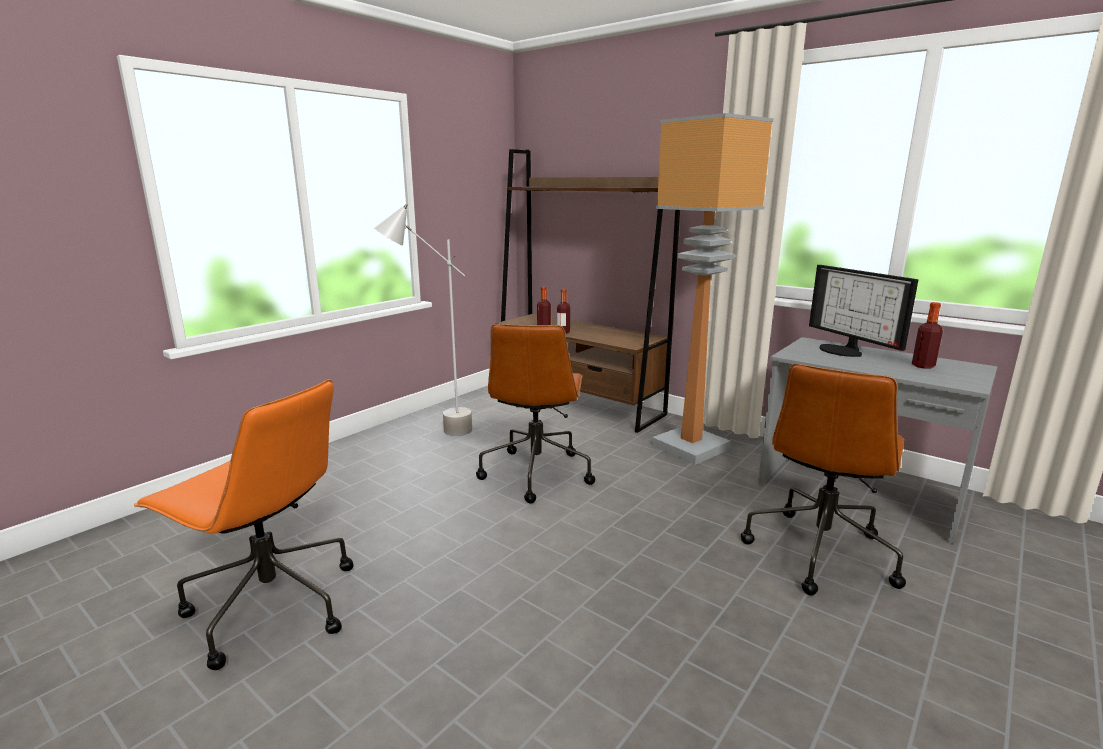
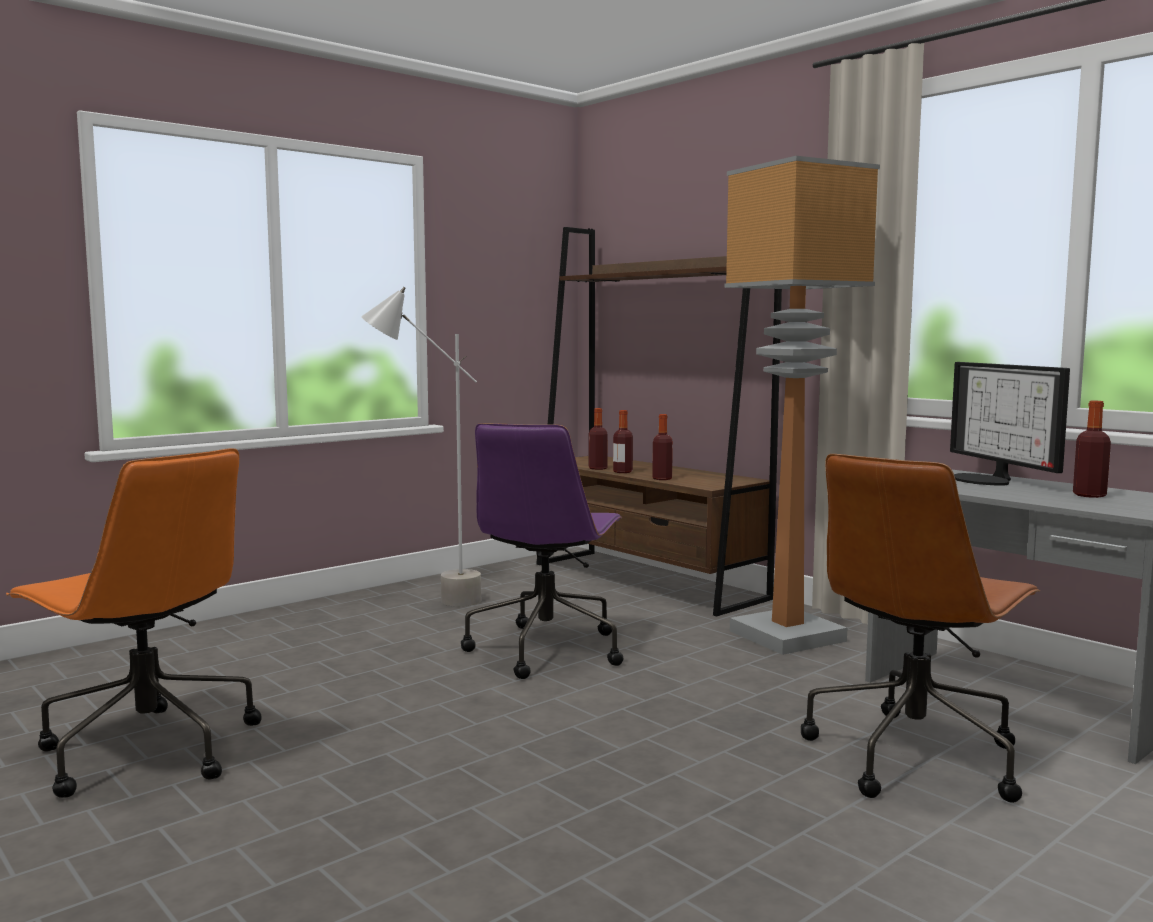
camera: 10 degrees right, 10 degrees down
brown office chair [476,324,595,504] -> purple office chair [461,423,623,679]
none -> bottle [652,414,673,480]

